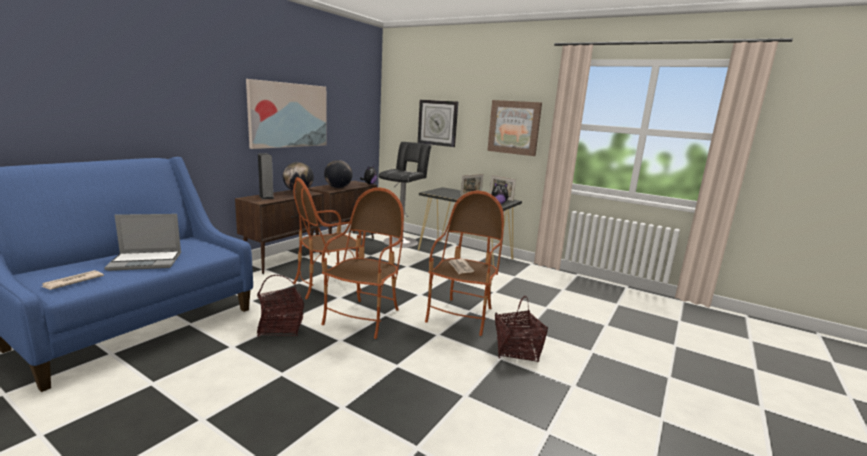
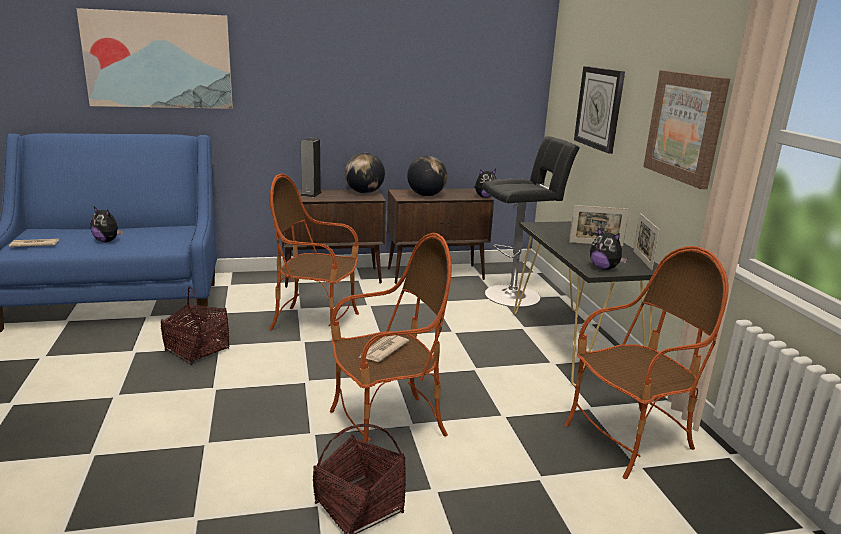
camera: 45 degrees right, 5 degrees up
laptop [104,214,181,271] -> plush toy [90,207,123,242]
picture [246,79,327,149] -> picture moved to [77,8,233,109]
armchair [321,187,404,339] -> armchair moved to [565,246,729,479]

